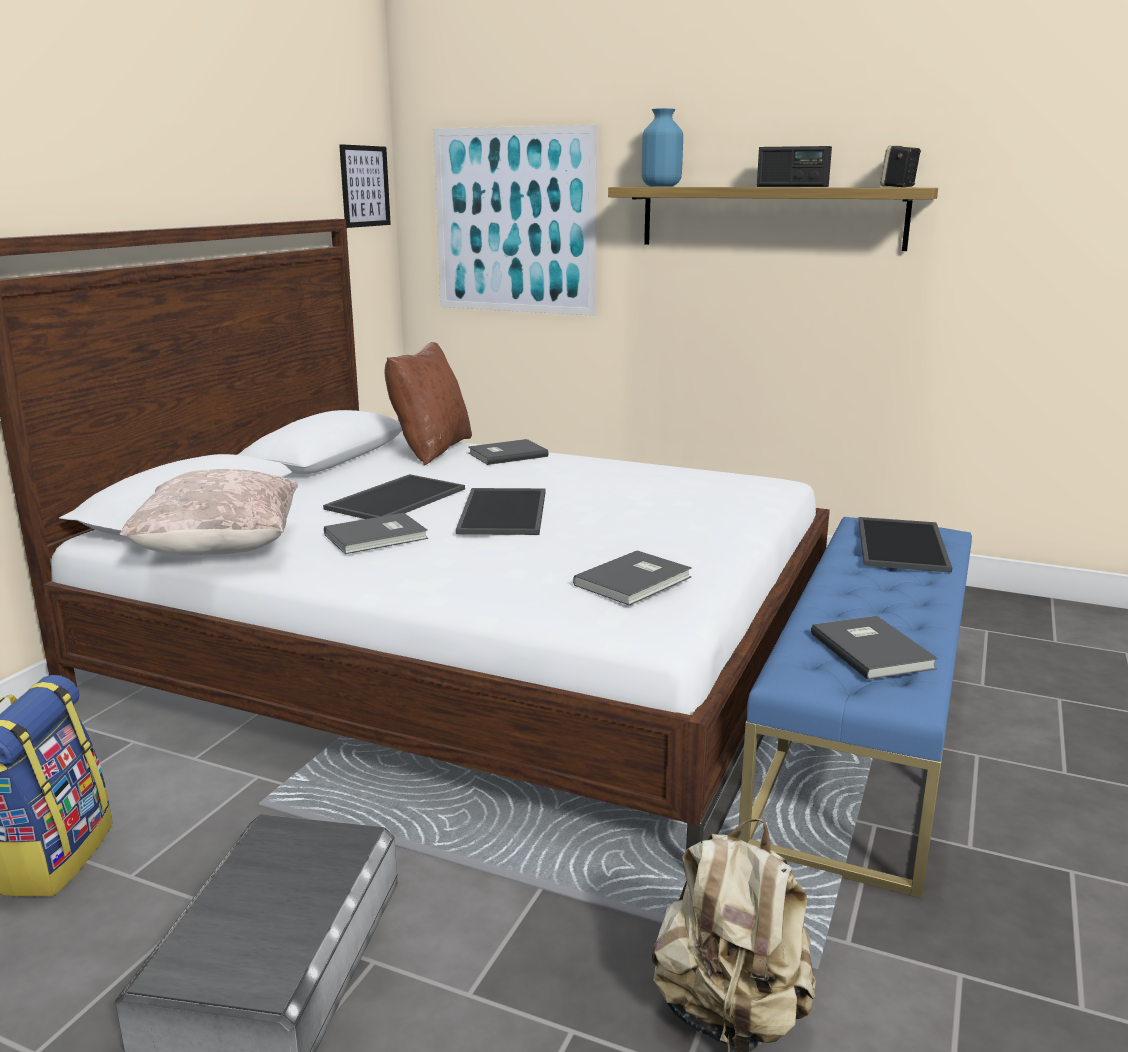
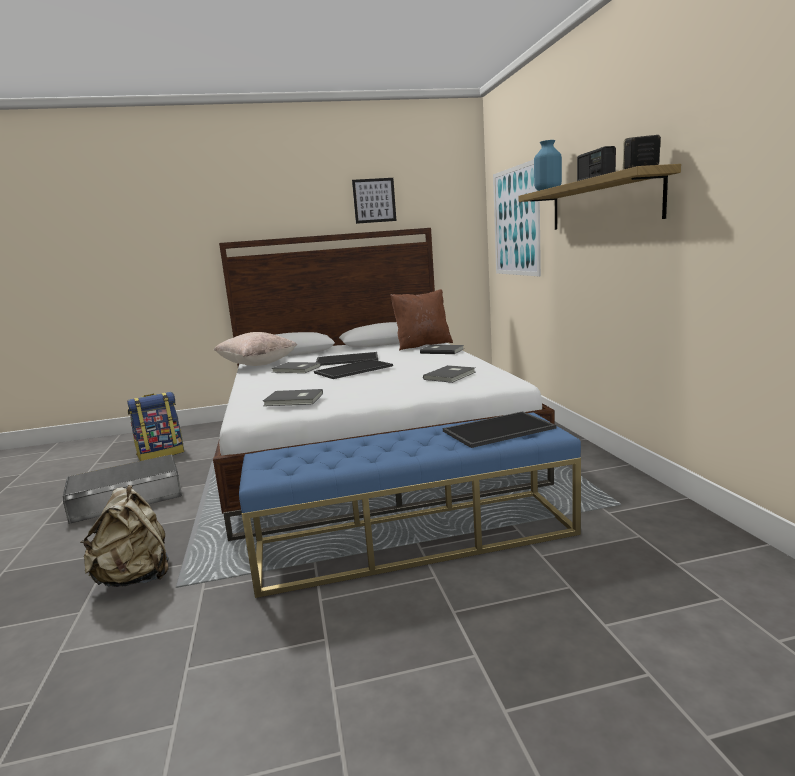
camera: 55 degrees right, 5 degrees down
picture [339,144,391,228] -> picture moved to [352,178,396,224]
grey book [811,616,938,680] -> grey book moved to [423,365,476,383]

